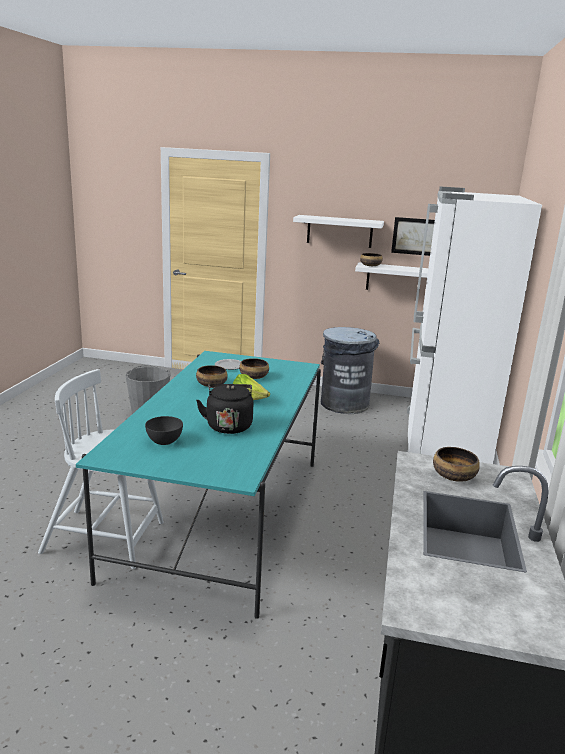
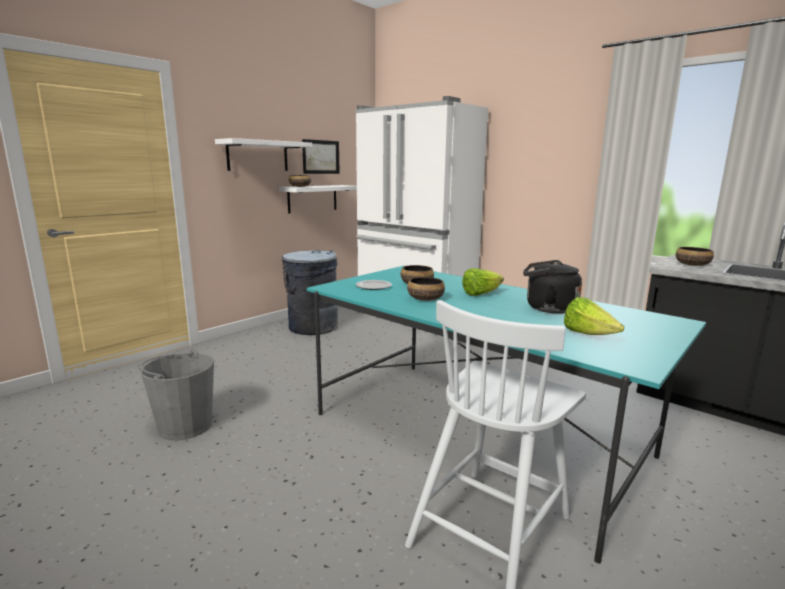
camera: 60 degrees left, 5 degrees down
grey bowl [145,416,183,445] -> lettuce [564,297,624,335]

